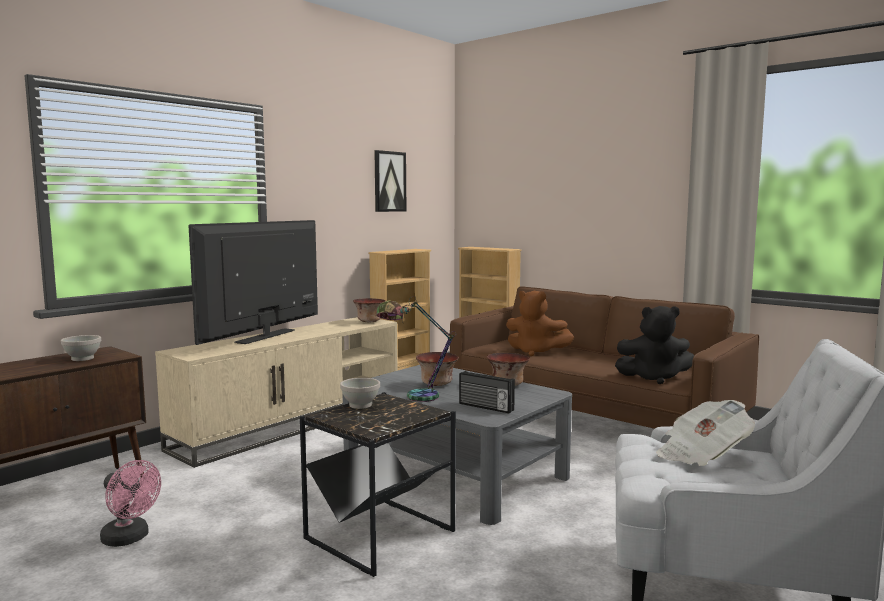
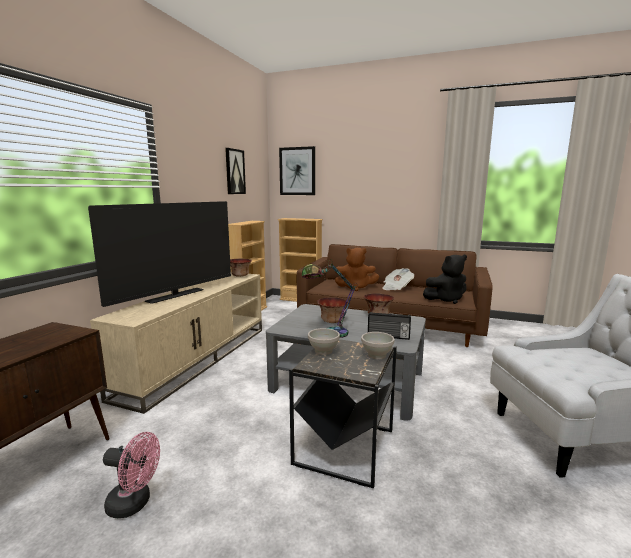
camera: 20 degrees left, 5 degrees up
white bowl [61,335,101,361] -> white bowl moved to [361,332,394,359]
television [189,220,318,345] -> television turned 150 degrees counterclockwise [88,201,231,307]
newspaper [656,400,755,466] -> newspaper moved to [382,268,414,290]
none -> picture [279,146,315,195]

